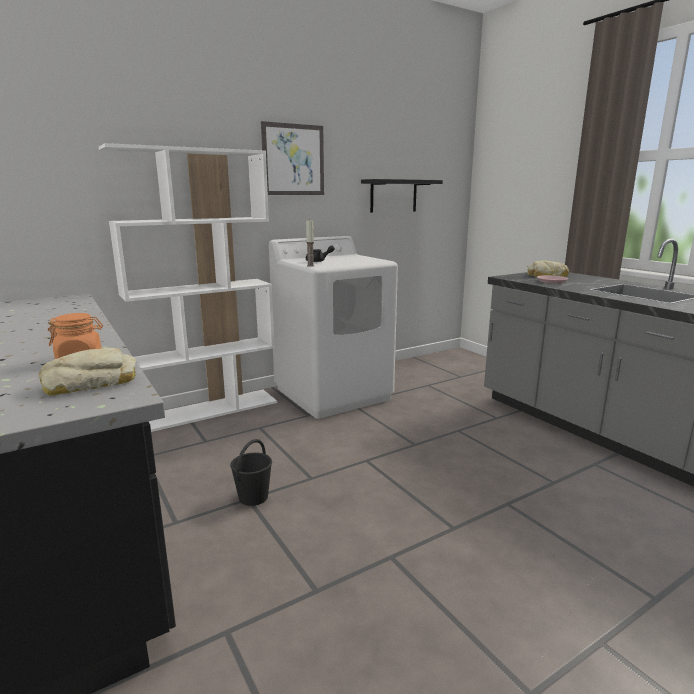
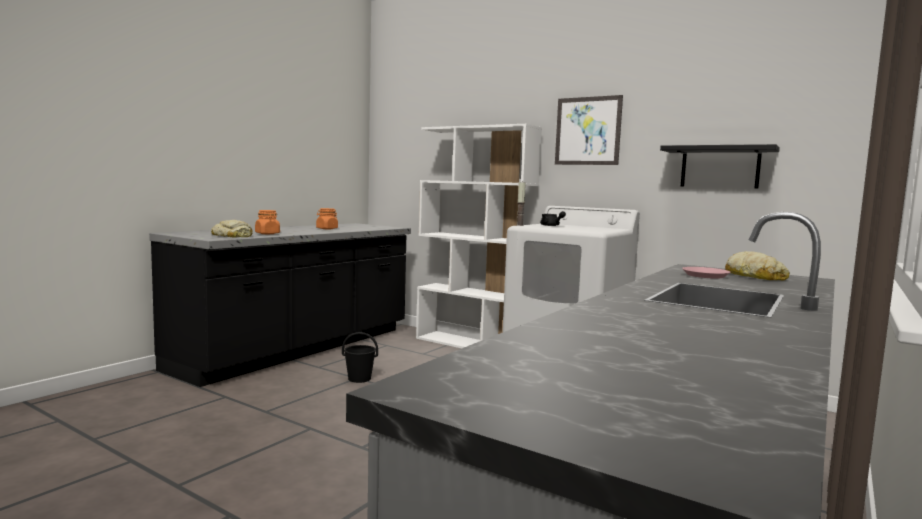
camera: 65 degrees right, 10 degrees down
none -> orange jar [316,208,338,229]

